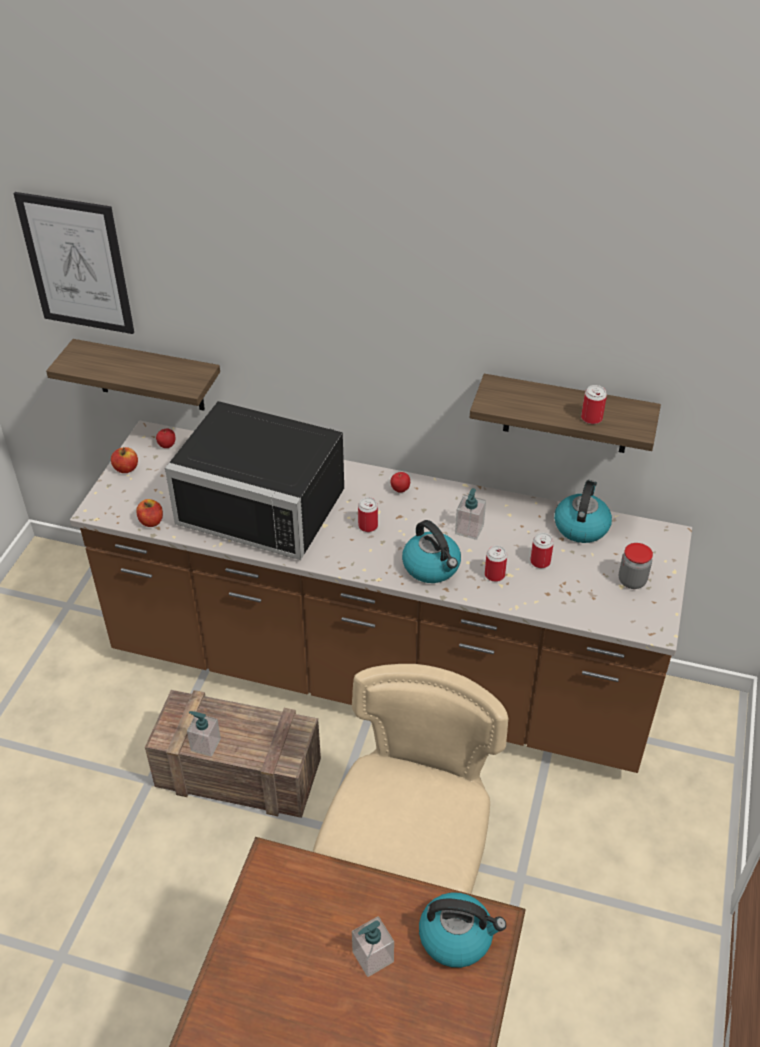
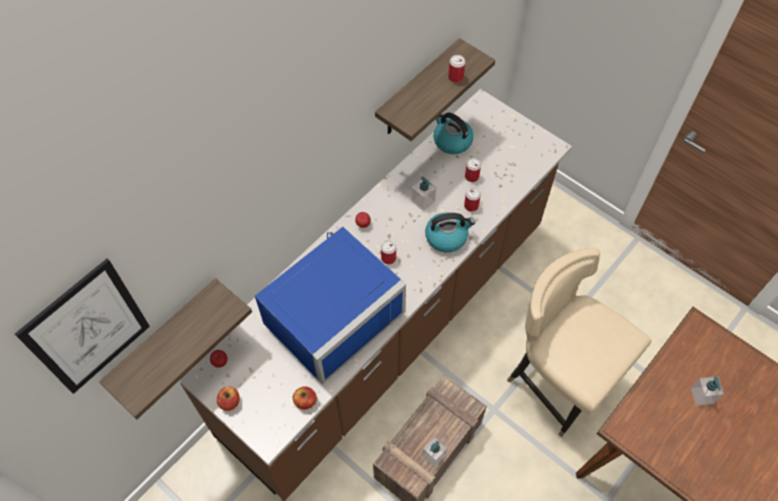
camera: 65 degrees left, 15 degrees up
black microwave [165,401,344,560] -> blue microwave [255,227,406,384]
kettle [419,892,506,968] -> none
jar [619,543,653,589] -> none

